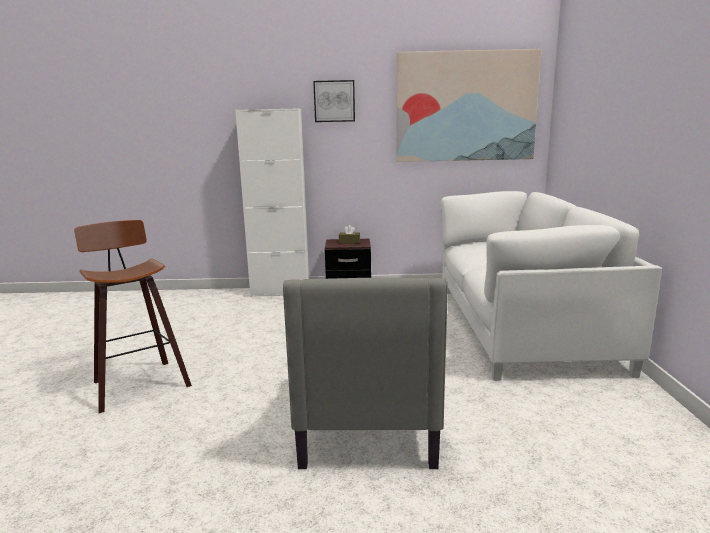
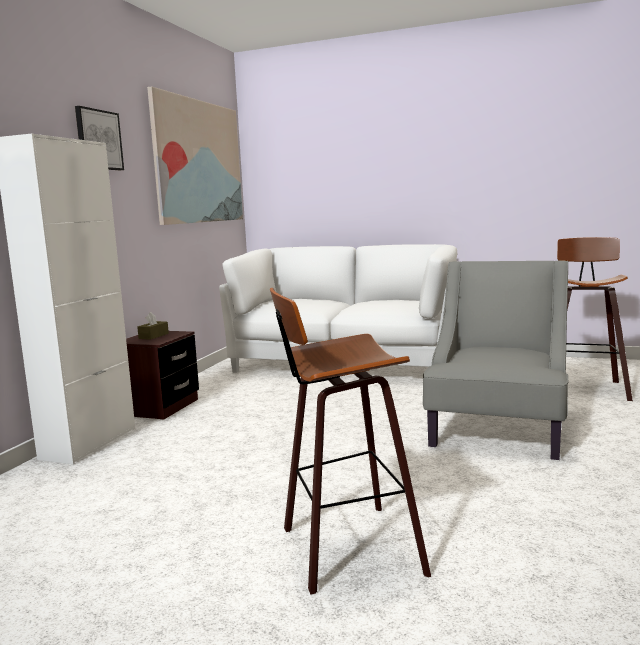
camera: 70 degrees left, 5 degrees down
grey armchair [283,278,448,469] -> grey armchair turned 90 degrees counterclockwise [423,260,568,460]
none -> stool [557,237,633,401]

